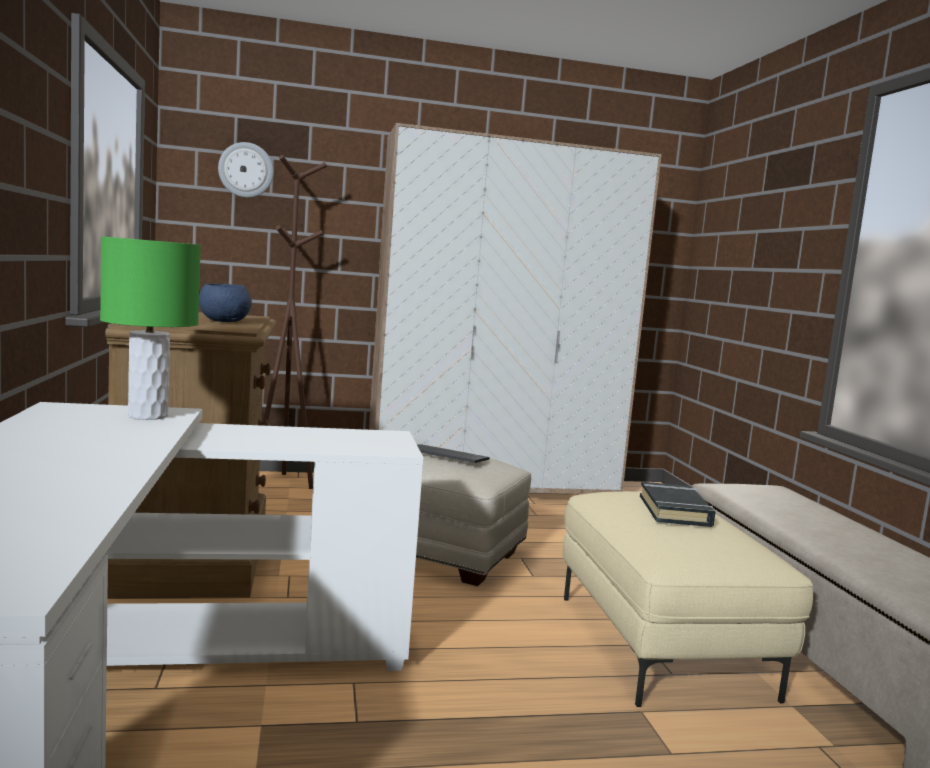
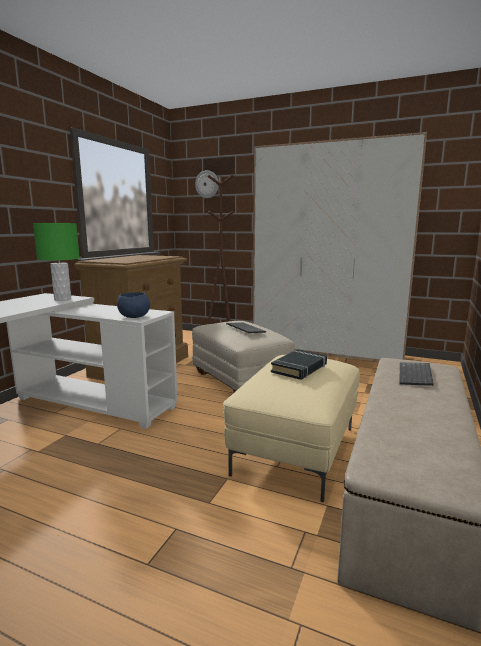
camera: 35 degrees right, 5 degrees up
blue bowl [199,284,252,322] -> blue bowl moved to [117,292,150,318]
none -> keyboard [399,363,434,386]

